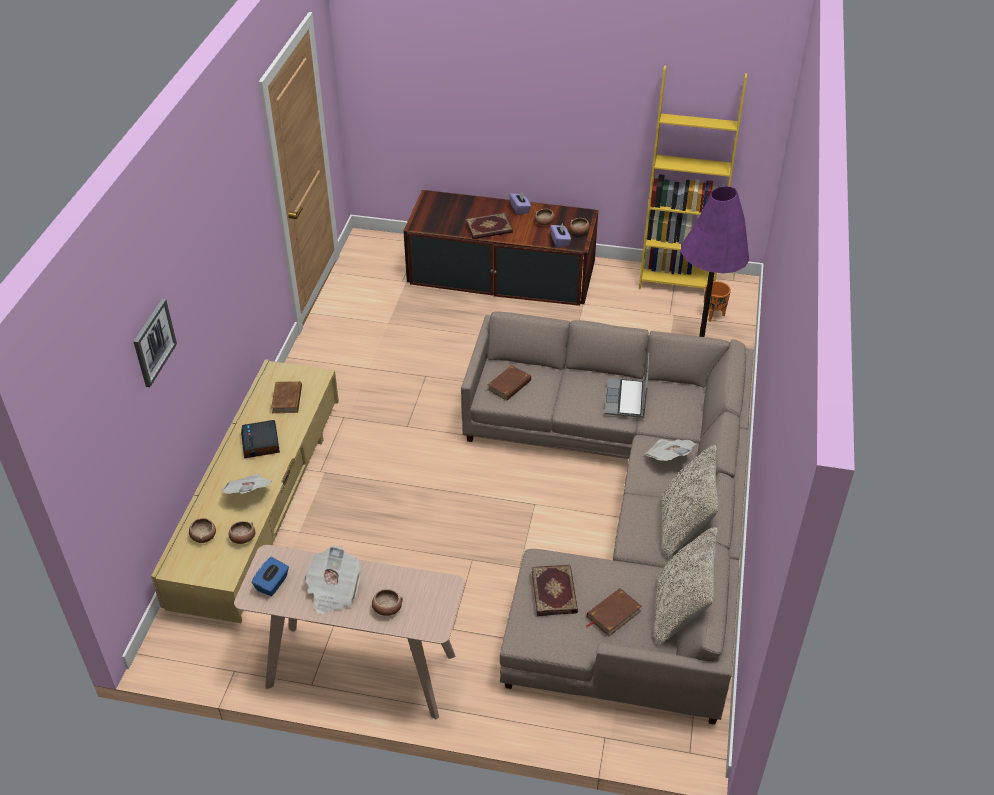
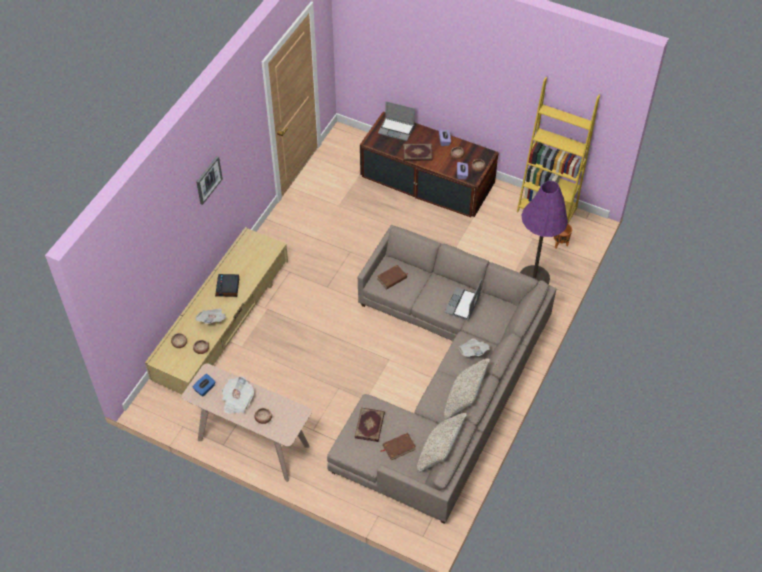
camera: 15 degrees right, 10 degrees up
picture [133,299,177,387] -> picture moved to [196,156,223,205]
brown book [271,381,302,413] -> none
none -> laptop [378,101,415,141]

